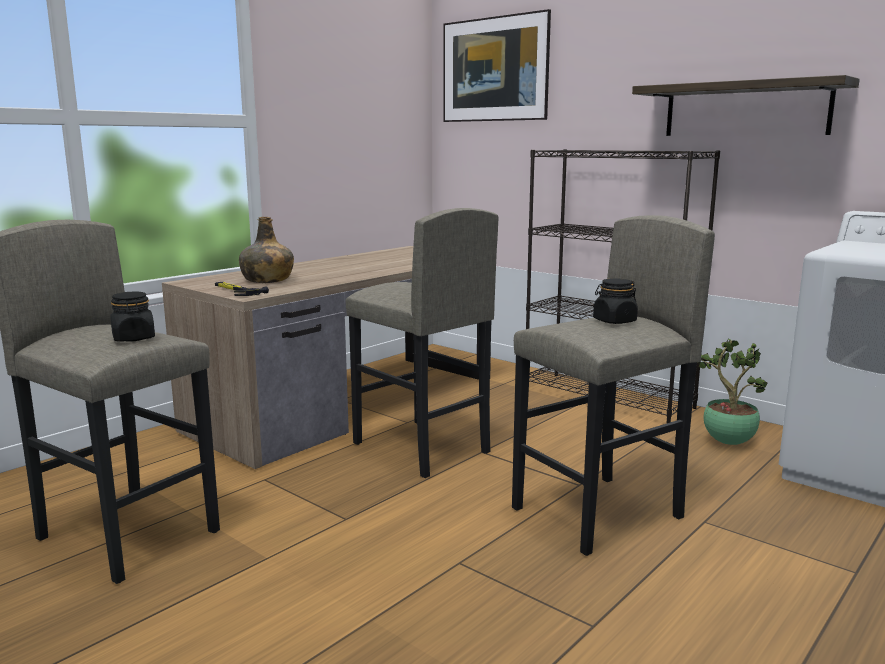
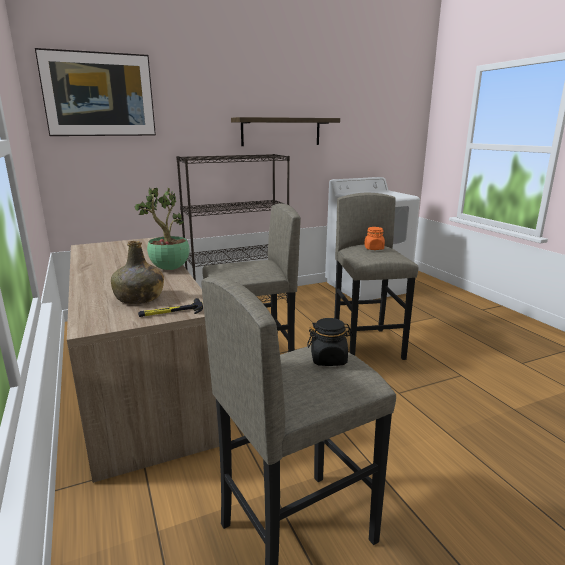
camera: 65 degrees left, 5 degrees up
black jar [593,278,638,324] -> orange jar [364,227,385,250]
potted plant [698,339,767,445] -> potted plant moved to [135,188,189,270]

